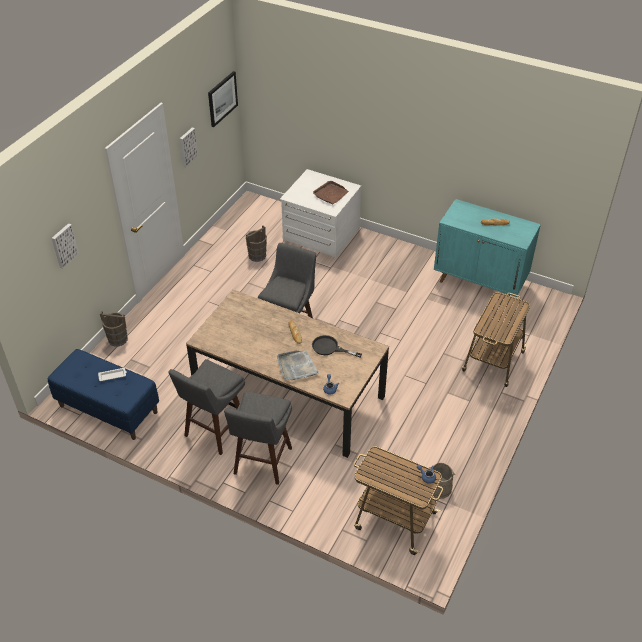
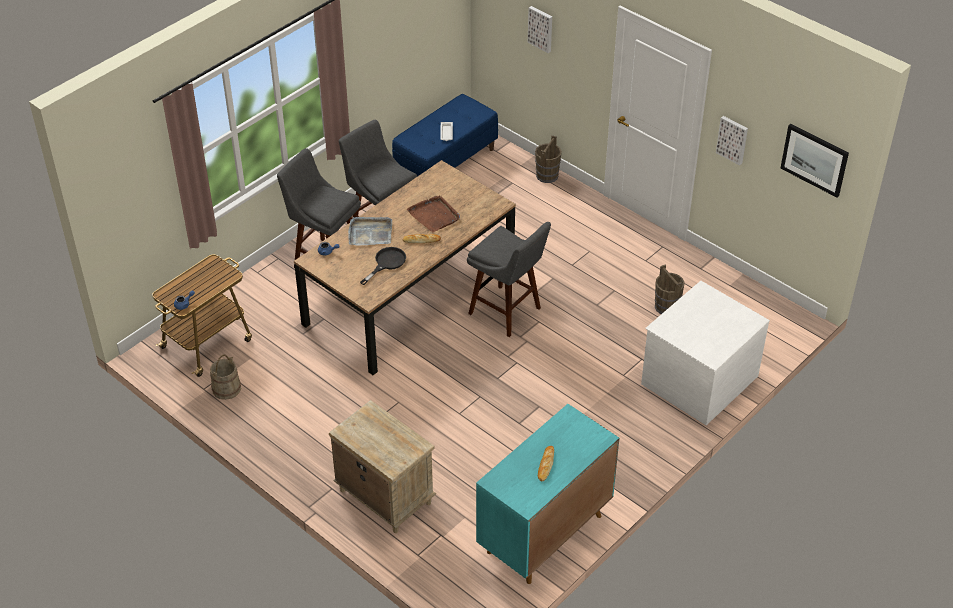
camera: 105 degrees right, 0 degrees up
brown tray [313,181,349,204] -> brown tray moved to [407,196,460,232]
cart [462,292,530,387] -> beige nightstand [329,400,436,533]

